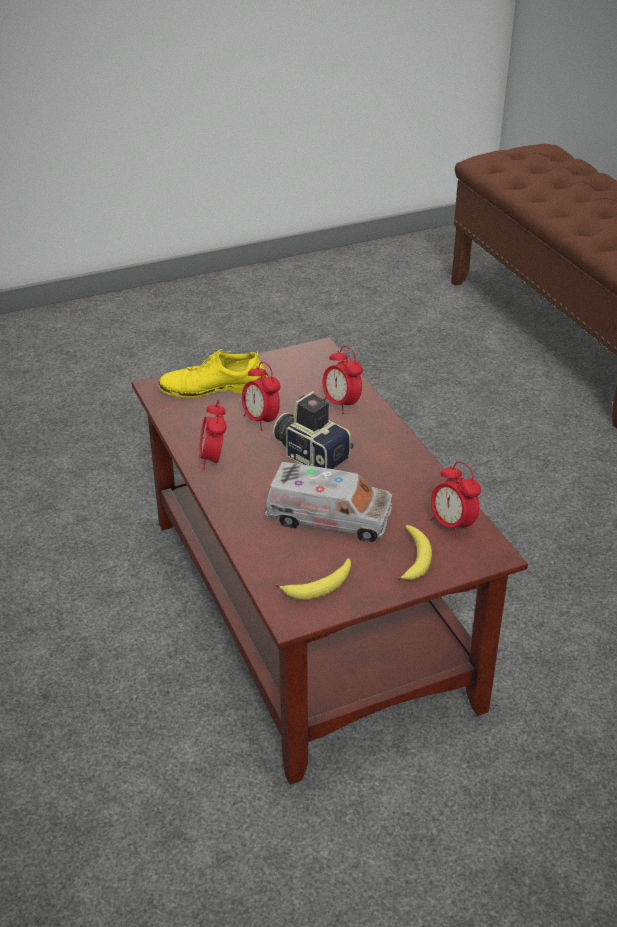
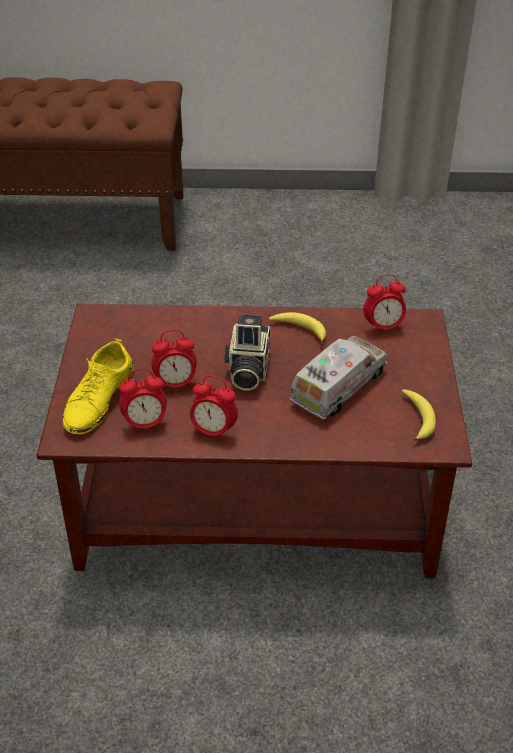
camera: 65 degrees left, 5 degrees up
camera [273,391,354,469] -> camera turned 60 degrees counterclockwise [224,315,270,391]
alarm clock [323,346,363,414] -> alarm clock moved to [119,369,167,434]
banana [396,525,432,581] -> banana moved to [269,312,326,344]

